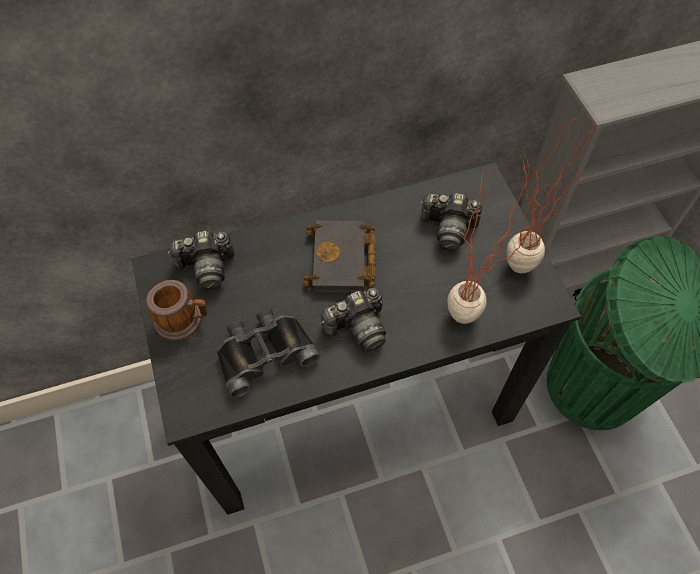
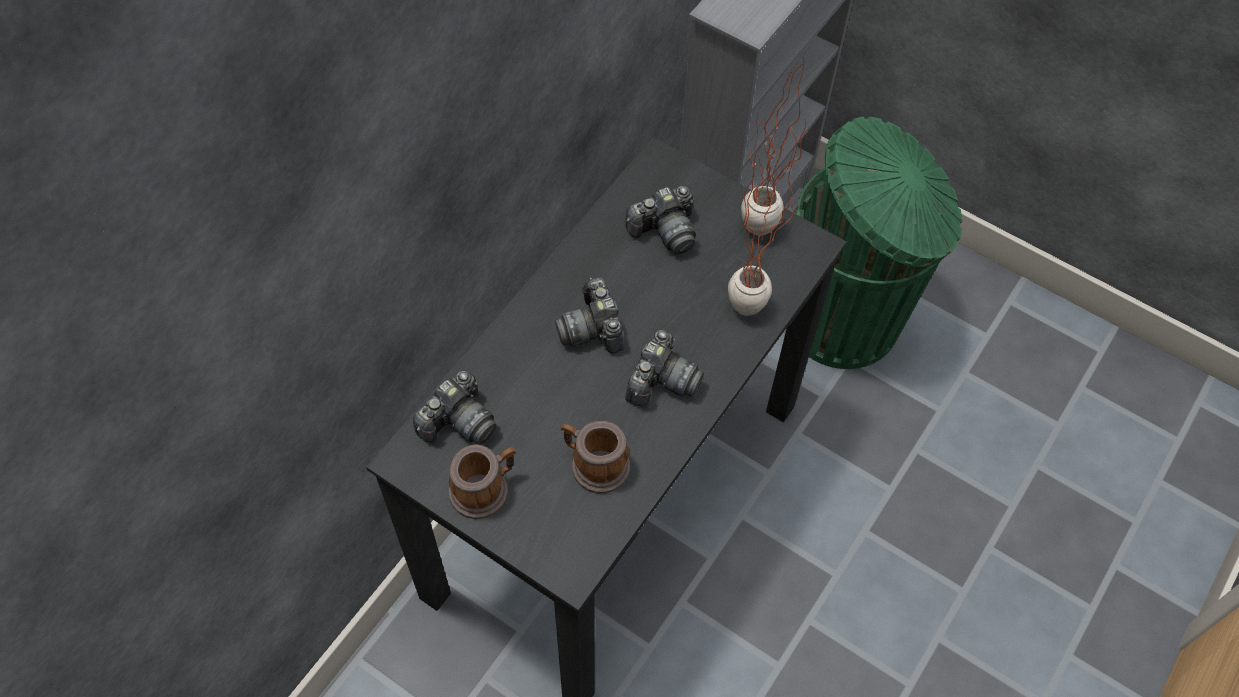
camera: 40 degrees left, 0 degrees up
black binoculars [216,308,321,398] -> mug [561,421,630,493]
black book [303,221,376,293] -> camera [555,277,624,353]

